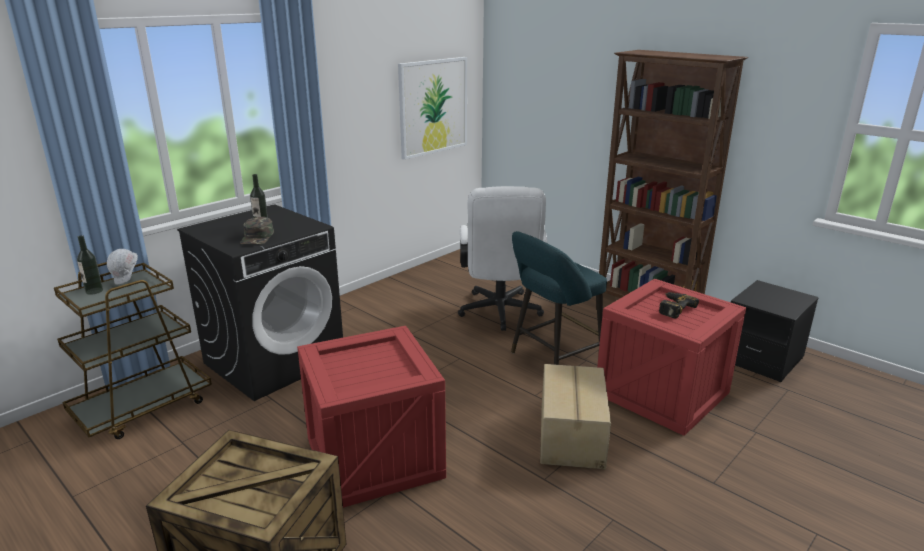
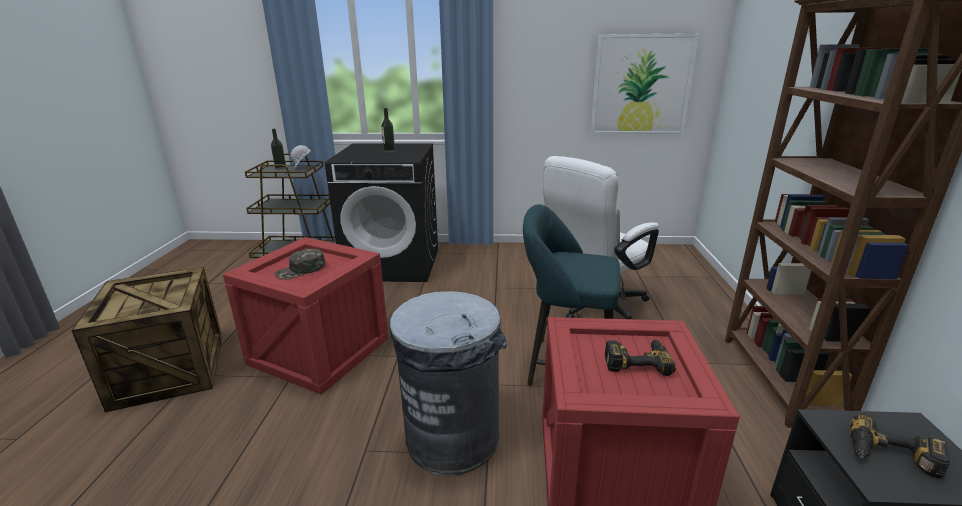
camera: 50 degrees right, 0 degrees up
green cap [240,216,274,244] -> green cap moved to [274,249,325,279]
cardboard box [540,364,611,469] -> grey trash can [390,291,507,476]
none -> power drill [850,414,950,479]

